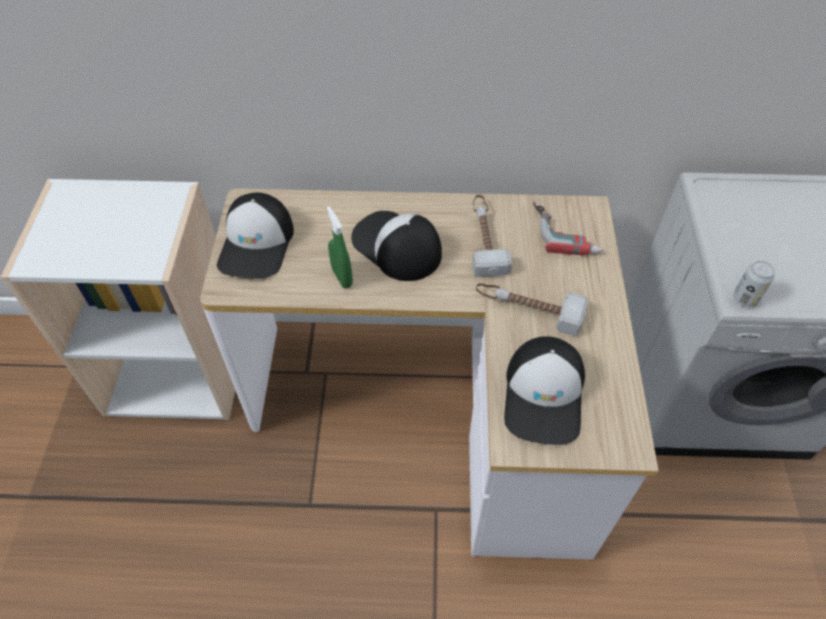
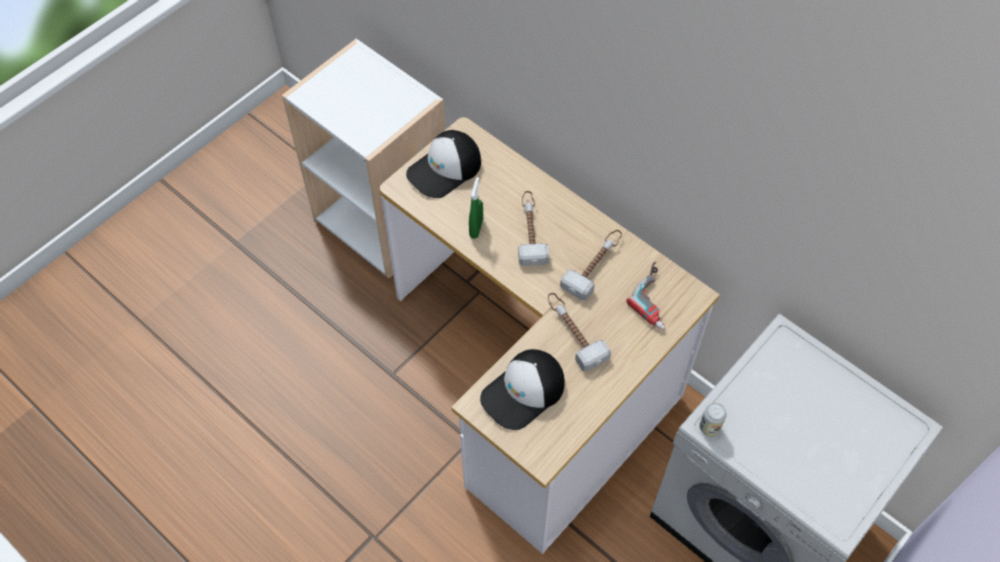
camera: 40 degrees right, 5 degrees up
cap [351,211,442,281] -> hammer [518,191,550,266]

